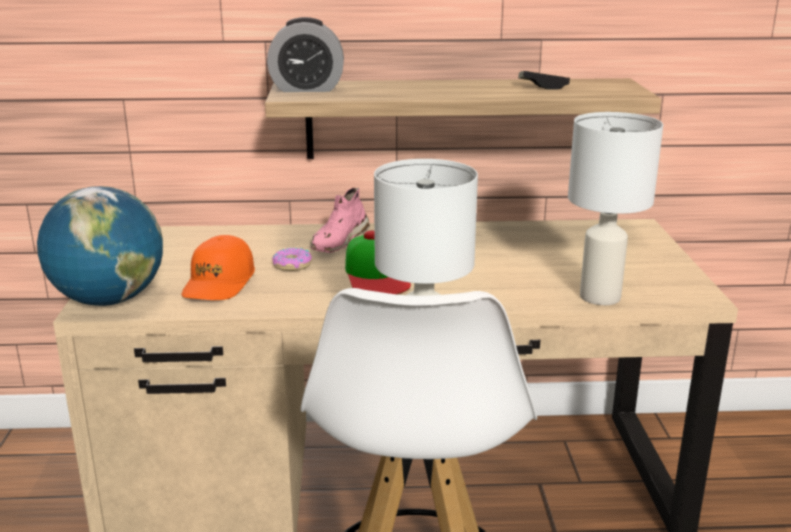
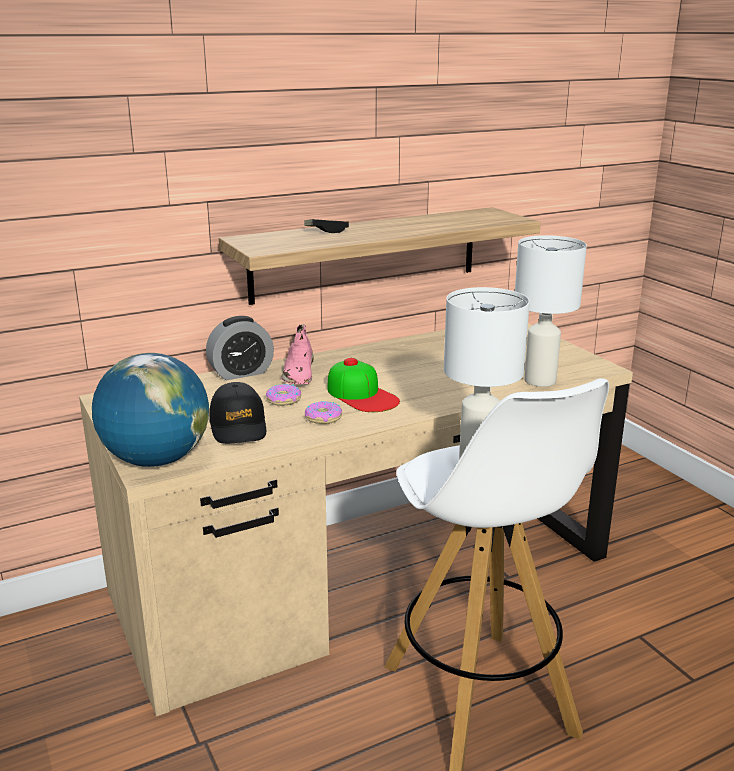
camera: 25 degrees left, 0 degrees up
orange cap [182,235,255,300] -> black cap [209,382,266,444]
alarm clock [267,17,344,92] -> alarm clock moved to [206,316,274,380]
game controller [518,71,570,90] -> game controller moved to [304,219,349,233]
none -> donut [305,401,342,424]

